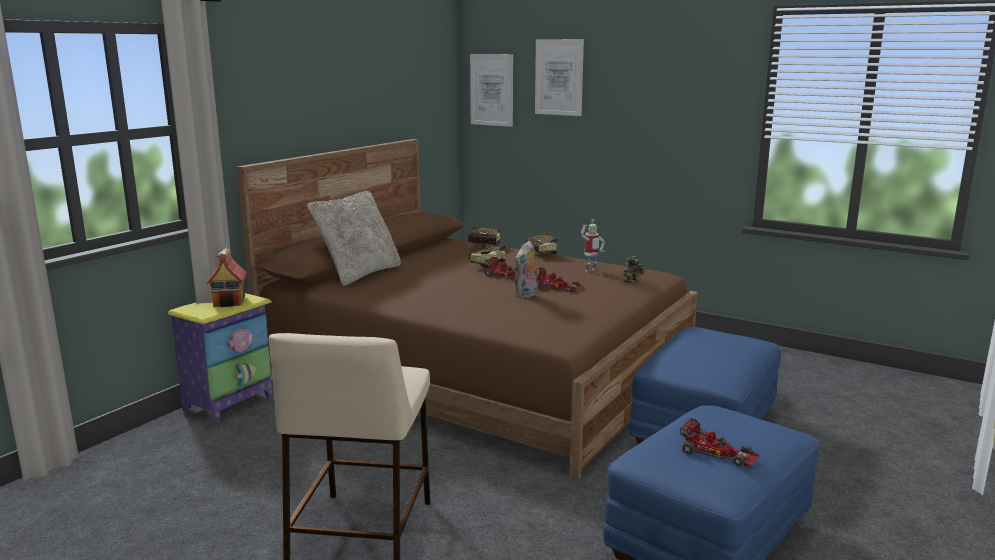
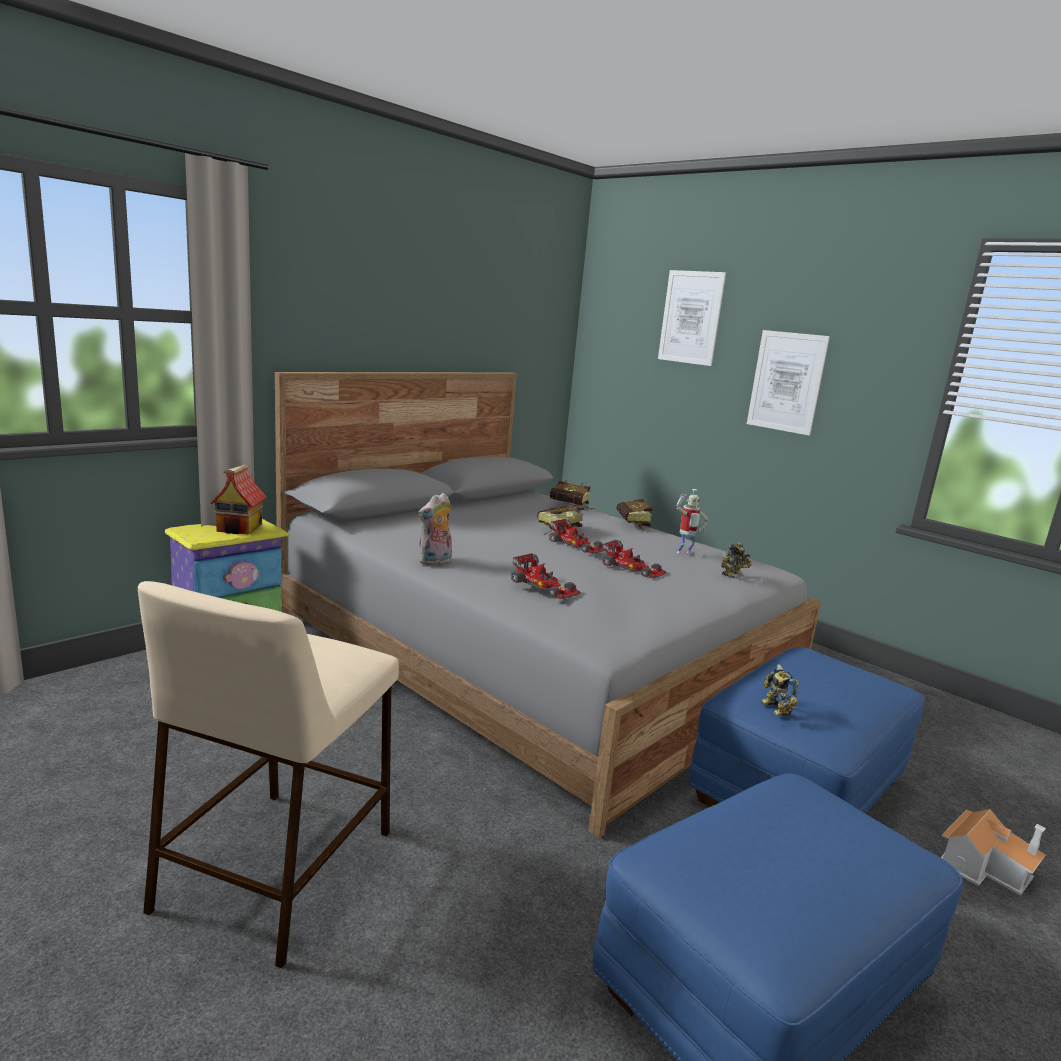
camera: 10 degrees right, 0 degrees up
brown bed [237,139,698,480] -> grey bed [275,372,821,838]
beige pillow [307,191,401,286] -> none
picture [470,54,513,127] -> picture moved to [747,330,830,436]
plush toy [515,241,539,298] -> plush toy moved to [418,493,452,565]
toy car [680,418,760,468] -> toy car moved to [511,553,581,599]
none -> toy robot [760,664,800,715]
none -> toy house [941,809,1046,895]

